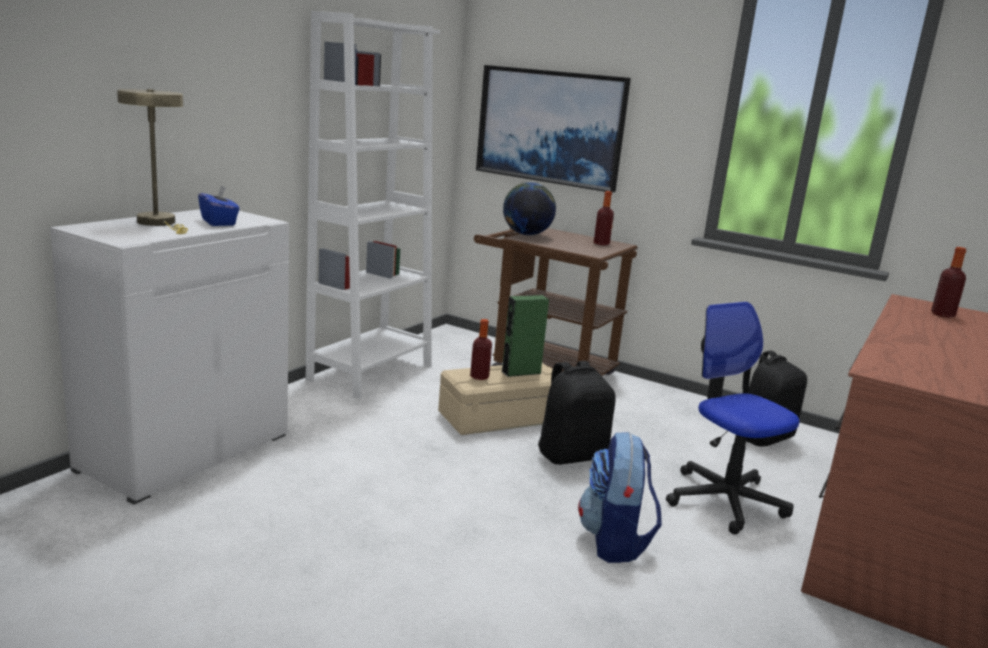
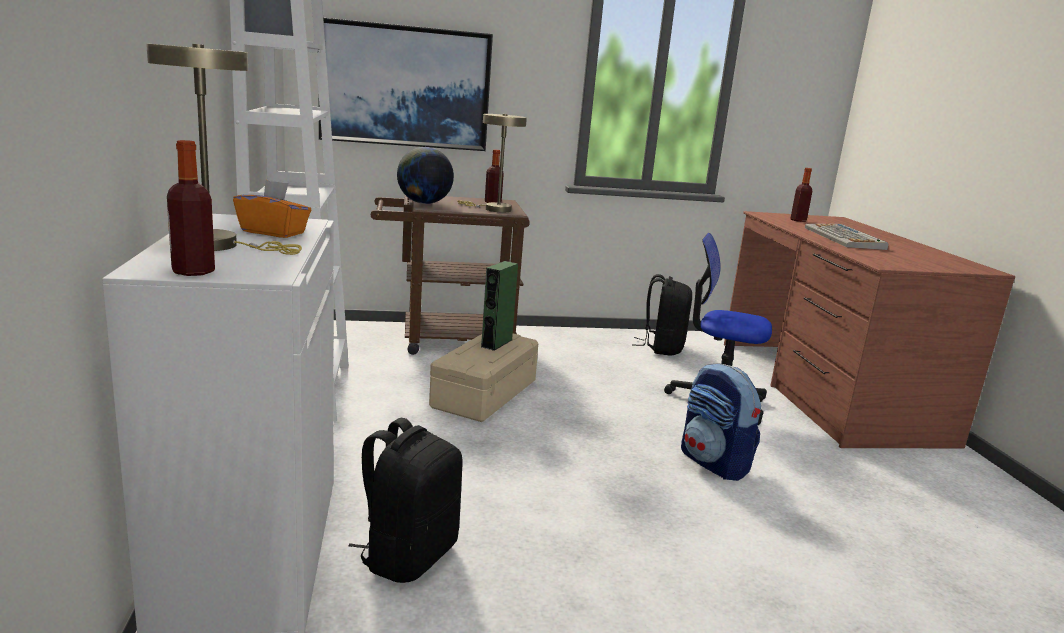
camera: 40 degrees left, 0 degrees up
blue tissue box [198,185,239,226] -> orange tissue box [233,180,311,238]
bottle [470,319,492,380] -> bottle moved to [167,140,215,276]
black backpack [538,361,616,465] -> black backpack moved to [348,418,463,583]
none -> beige table lamp [457,114,527,213]
none -> keyboard [805,224,888,250]

